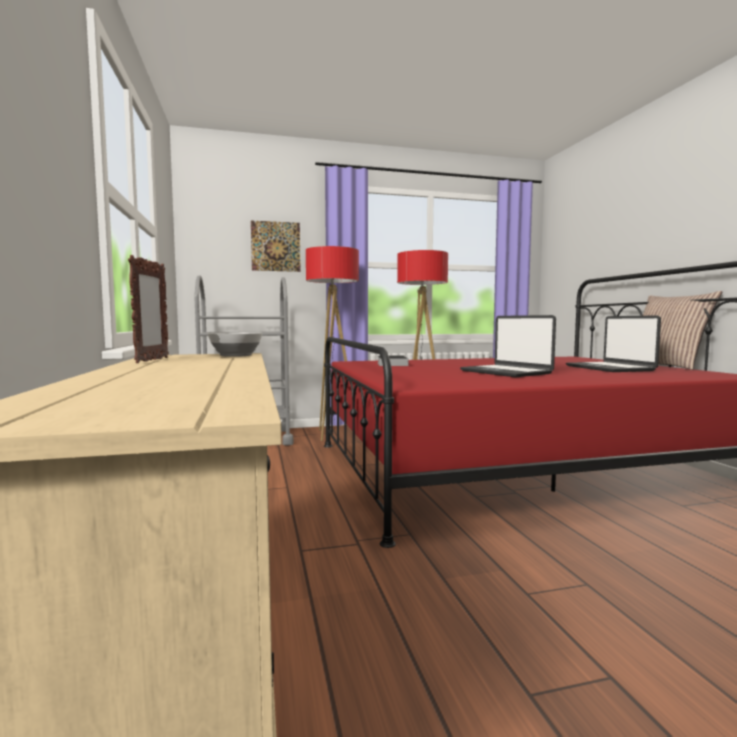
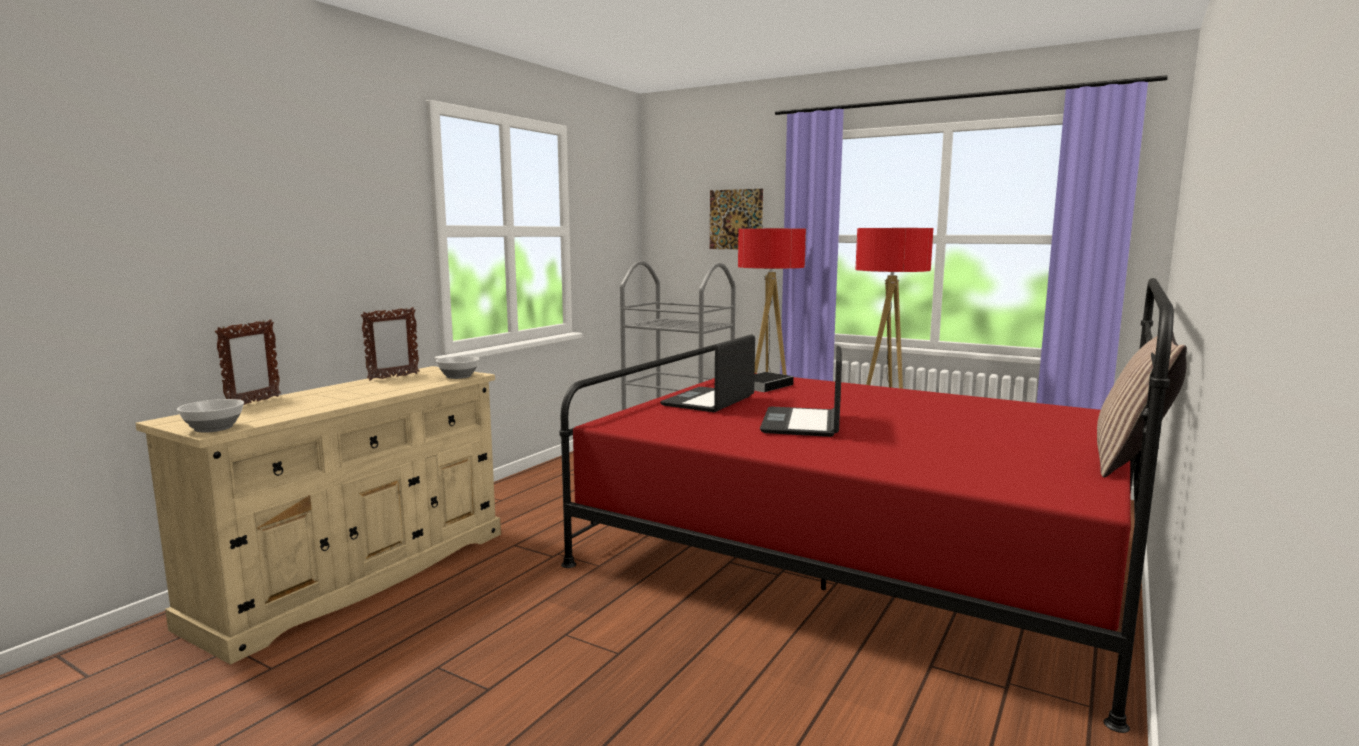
camera: 45 degrees right, 5 degrees up
laptop [566,315,661,372] -> laptop moved to [660,334,755,412]
none -> bowl [177,399,244,433]
none -> picture frame [215,319,281,405]

